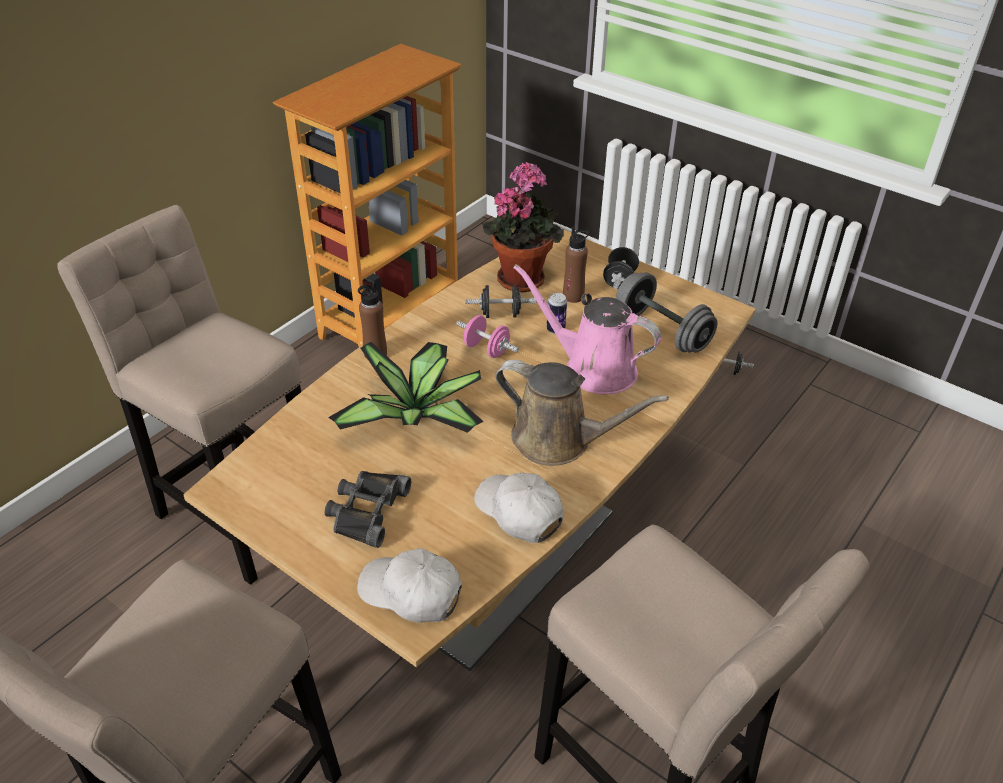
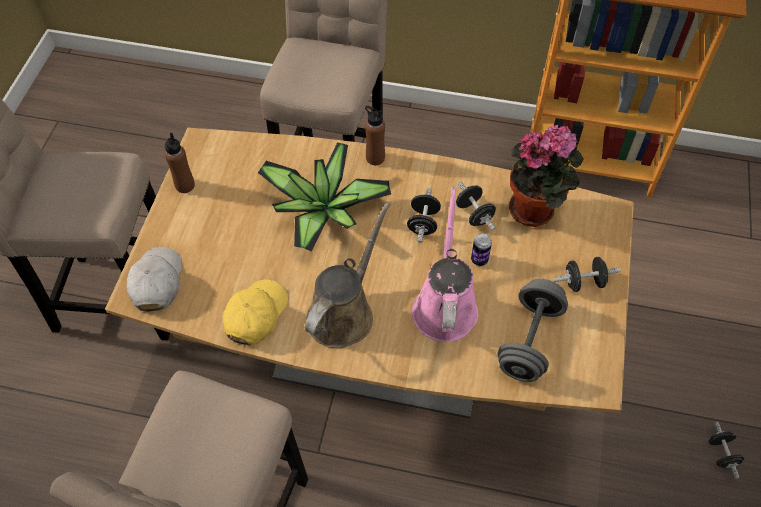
camera: 65 degrees right, 15 degrees up
black binoculars [325,471,411,548] -> none
pink dumbbell [456,315,519,358] -> black dumbbell [407,188,441,243]
white cap [474,472,564,543] -> yellow cap [223,279,288,346]
brown watering can [495,360,669,466] -> brown watering can turned 150 degrees counterclockwise [305,203,390,348]
brown bottle [563,227,589,303] -> brown bottle moved to [164,133,195,193]

